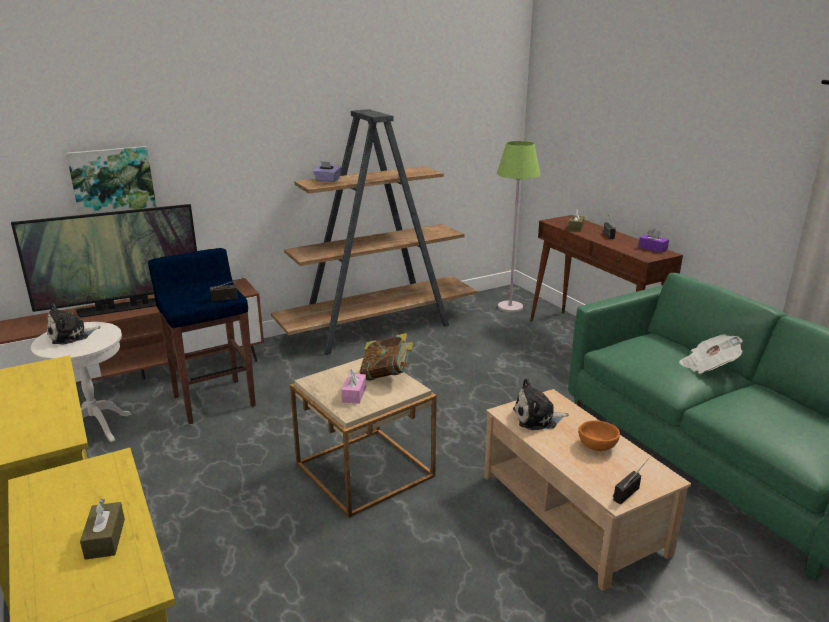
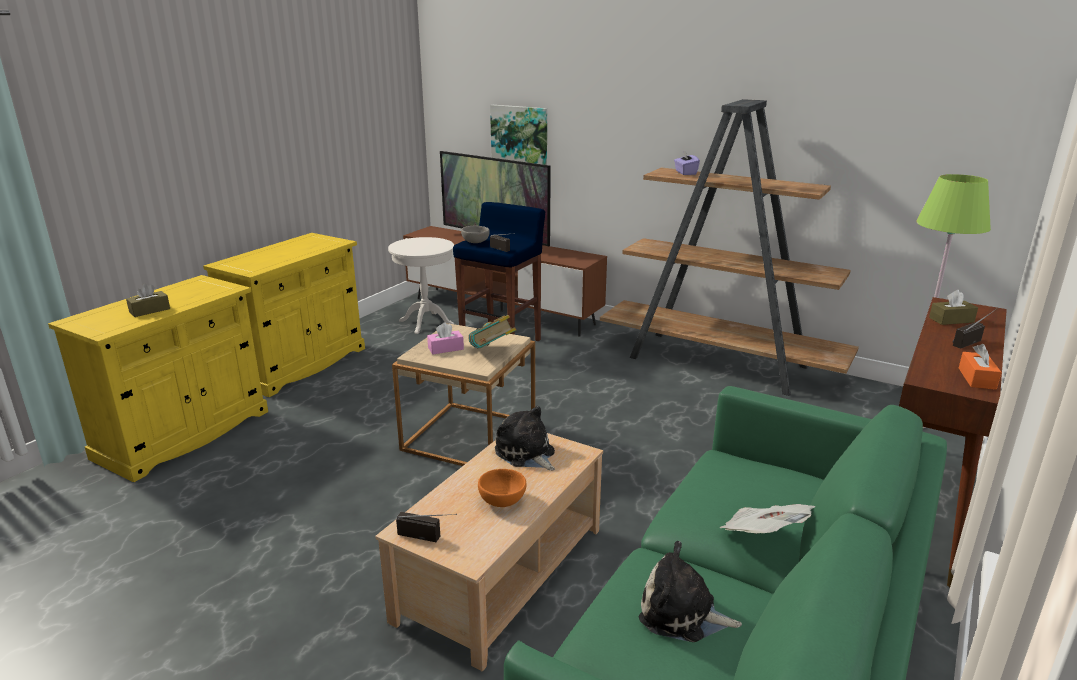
camera: 60 degrees right, 0 degrees up
plush toy [47,303,101,345] -> plush toy moved to [639,541,742,642]
purple tissue box [638,228,669,253] -> orange tissue box [959,344,1002,390]
none -> grey bowl [461,226,490,243]

